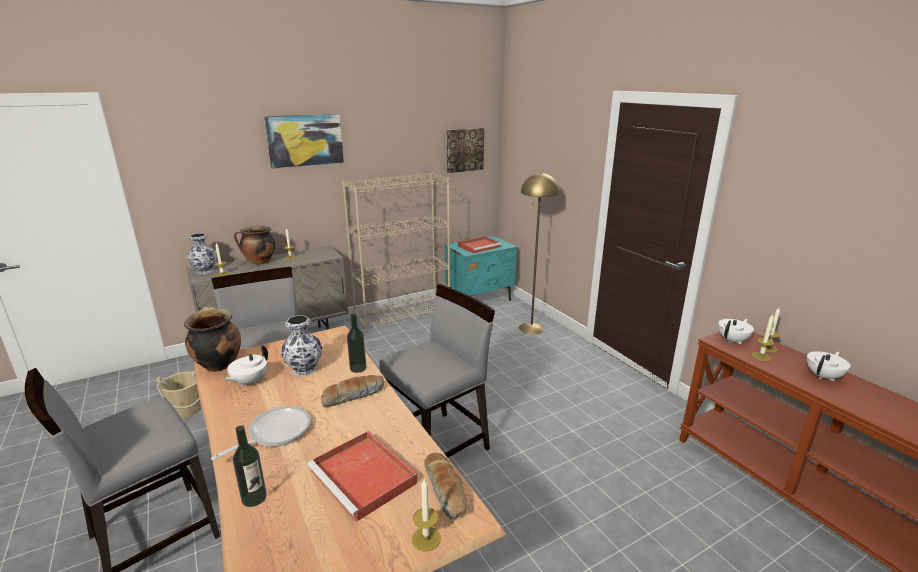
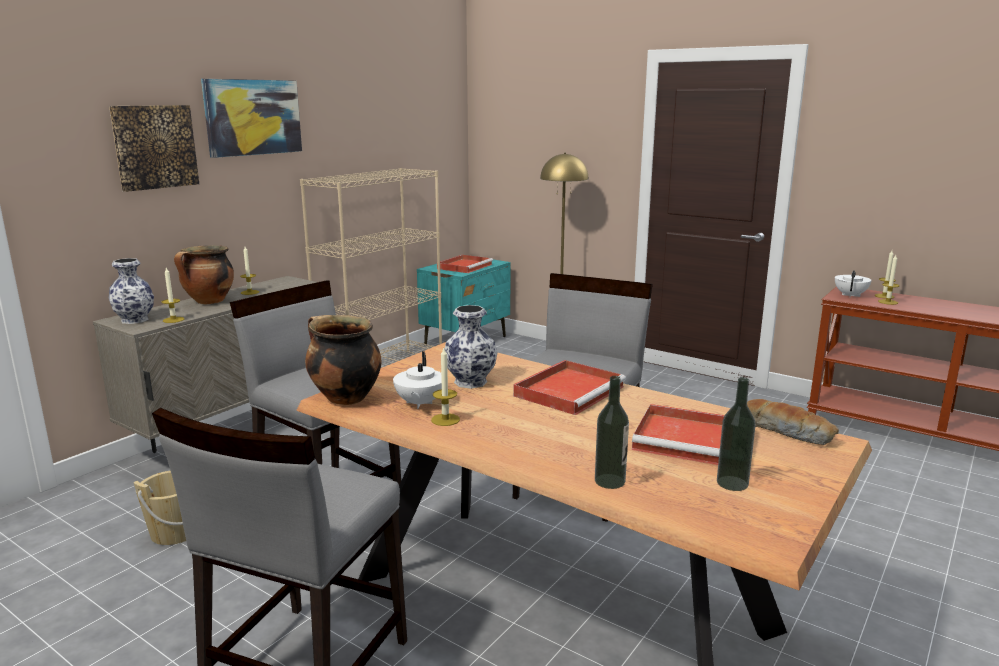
camera: 25 degrees left, 5 degrees down
frying pan [211,406,311,461] -> none
bread [321,375,384,407] -> red tray [513,360,626,415]
bottle [347,313,367,373] -> bottle moved to [717,377,756,491]
candle [412,478,441,551] -> candle moved to [431,348,460,426]
picture [447,128,484,173] -> picture moved to [109,105,199,192]
white teapot [807,351,851,381] -> none

